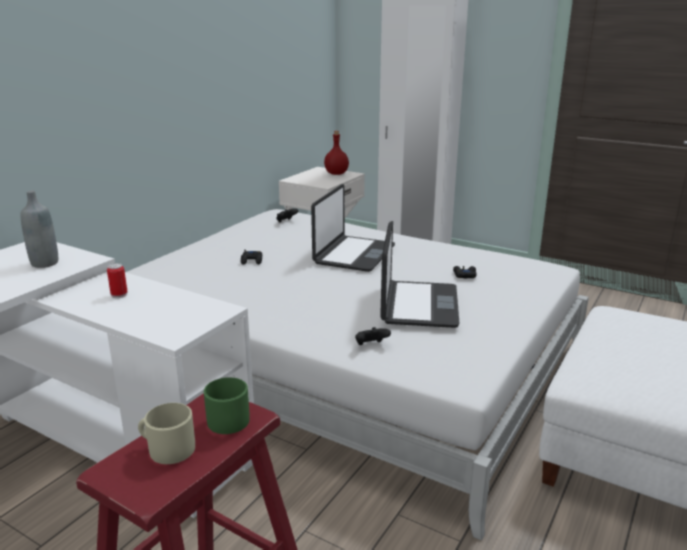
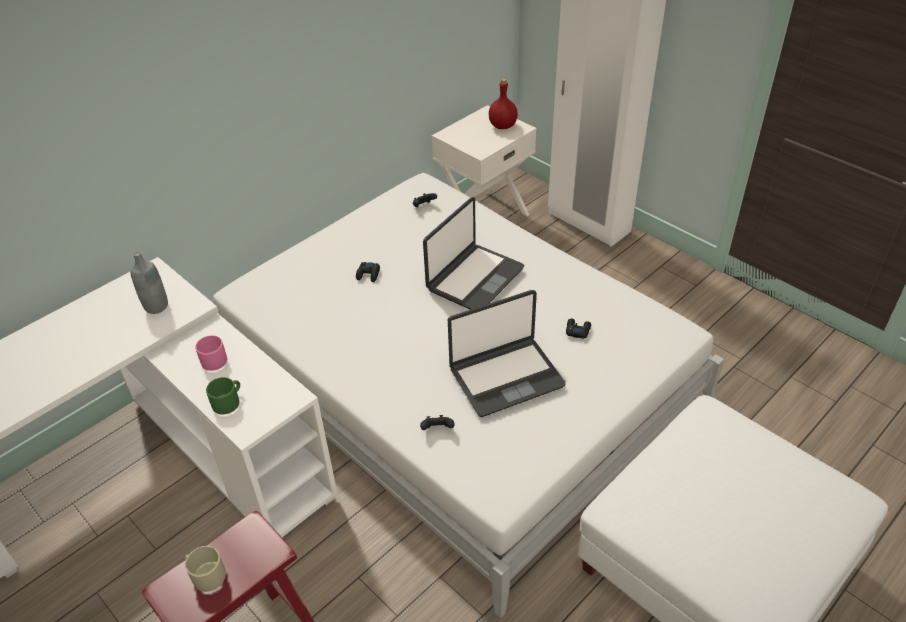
camera: 15 degrees right, 20 degrees up
can [107,263,128,298] -> pink mug [195,335,227,371]
green mug [204,377,250,434] -> green mug moved to [206,377,240,414]
laptop [380,221,460,328] -> laptop turned 45 degrees clockwise [448,290,566,417]

